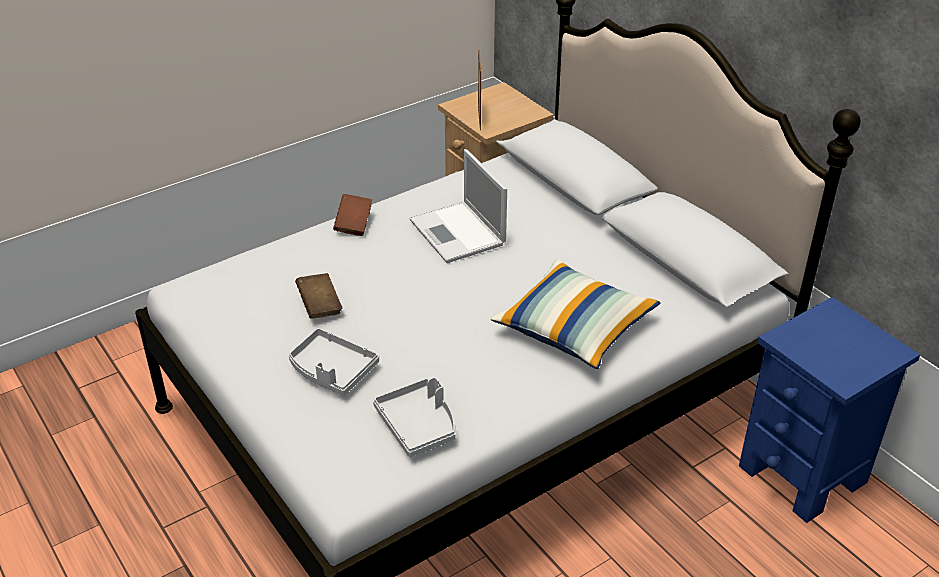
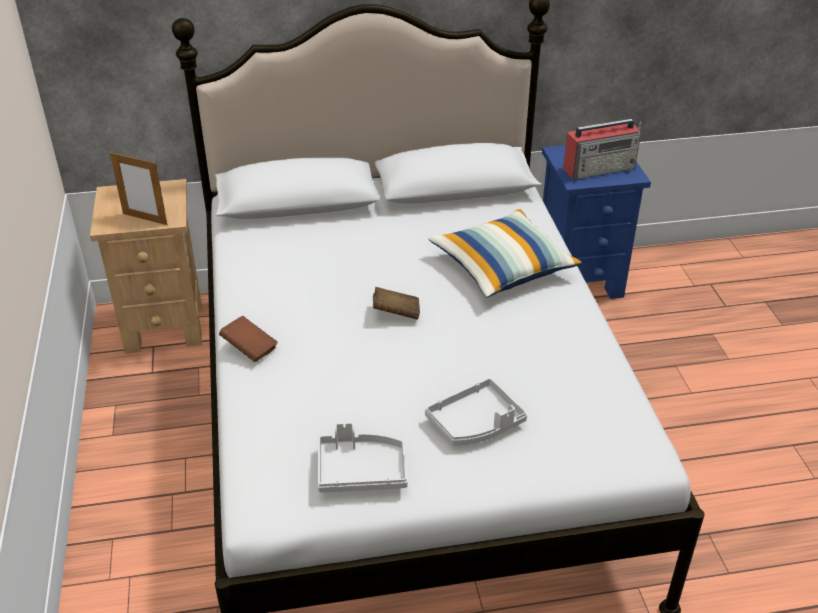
camera: 65 degrees left, 0 degrees up
brown book [295,273,342,319] -> brown book moved to [373,287,420,320]
grey tray [373,377,456,457] -> grey tray moved to [318,422,408,493]
laptop [409,149,507,263] -> none
none -> radio [563,119,641,179]

